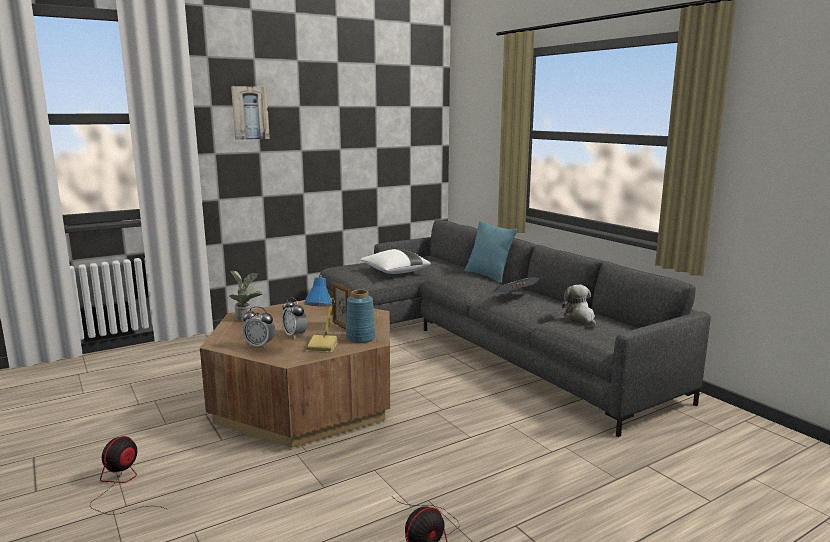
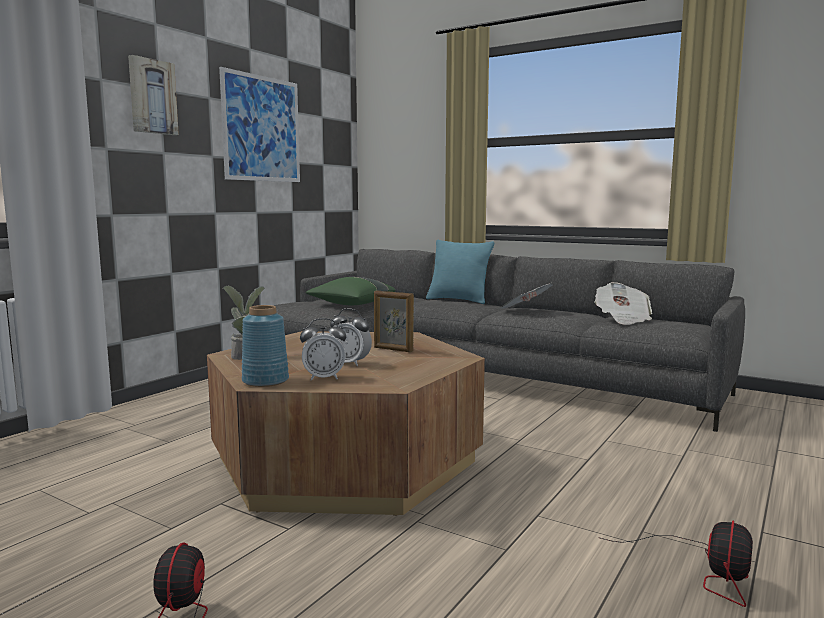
camera: 25 degrees left, 5 degrees down
table lamp [303,275,337,353] -> none
blue vase [346,290,376,343] -> blue vase moved to [242,305,289,387]
white pillow [360,249,431,274] -> green pillow [306,277,396,305]
plush toy [562,285,596,327] -> newspaper [595,282,652,325]
none -> picture [219,67,300,182]

